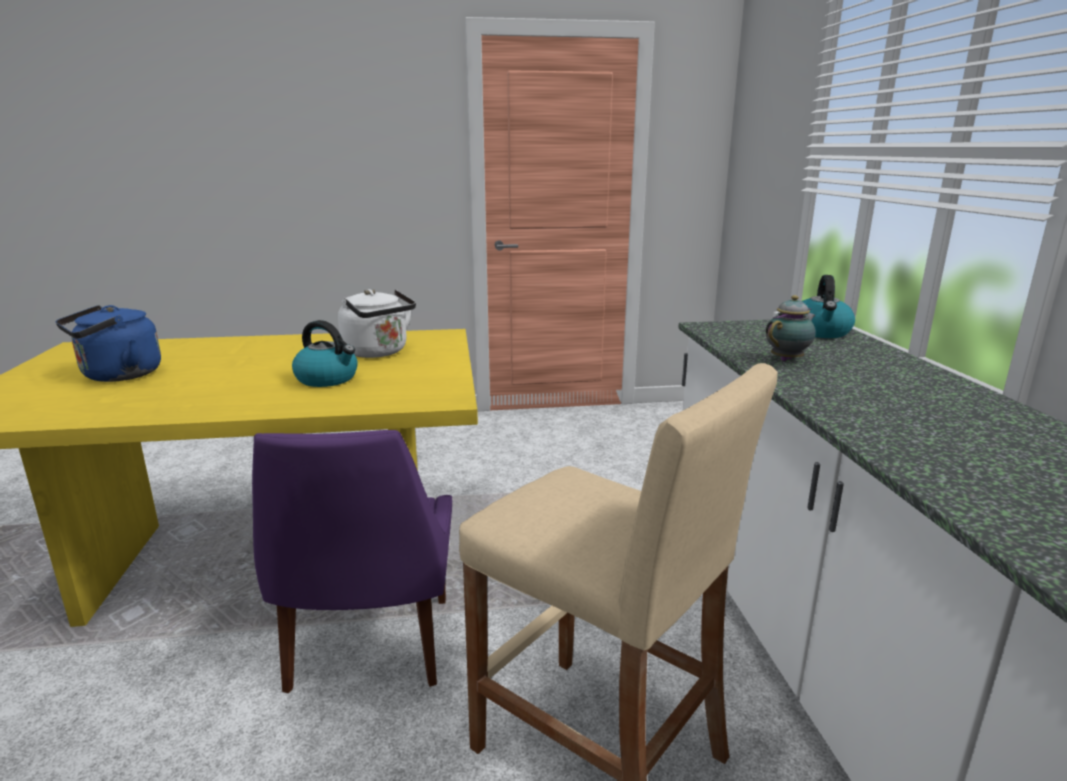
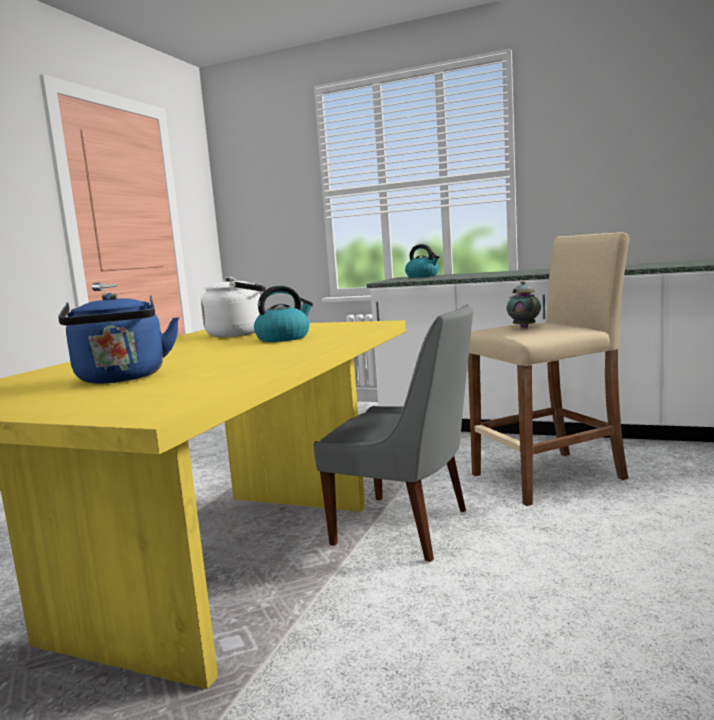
camera: 60 degrees left, 10 degrees down
purple chair [252,430,452,693] -> grey chair [313,304,473,562]
teapot [766,295,816,361] -> teapot moved to [507,281,541,328]

